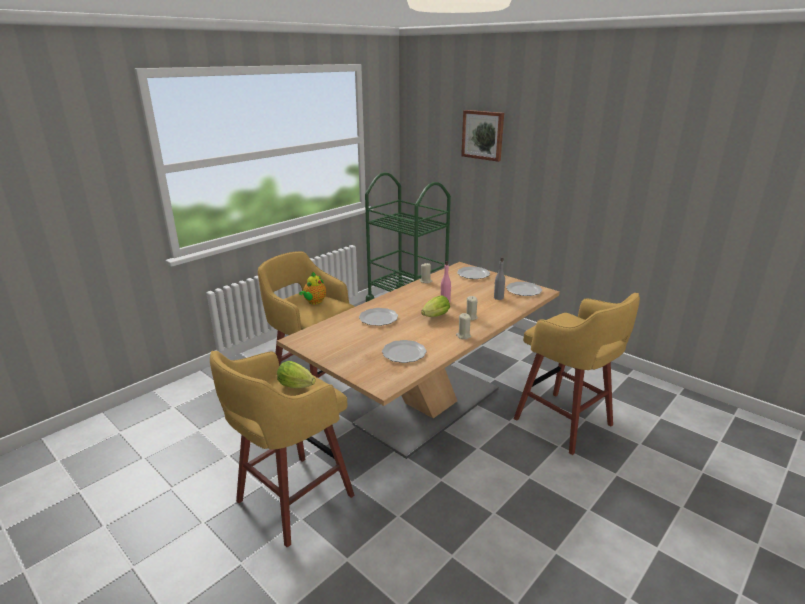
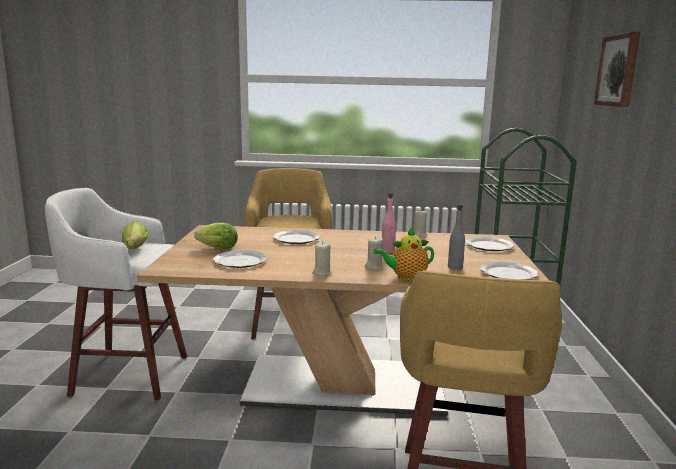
camera: 50 degrees right, 10 degrees down
yellow stool [210,351,354,547] -> white stool [45,188,187,400]
teapot [299,272,326,305] -> teapot moved to [373,227,434,281]
lettuce [421,295,450,317] -> lettuce moved to [194,222,238,249]

